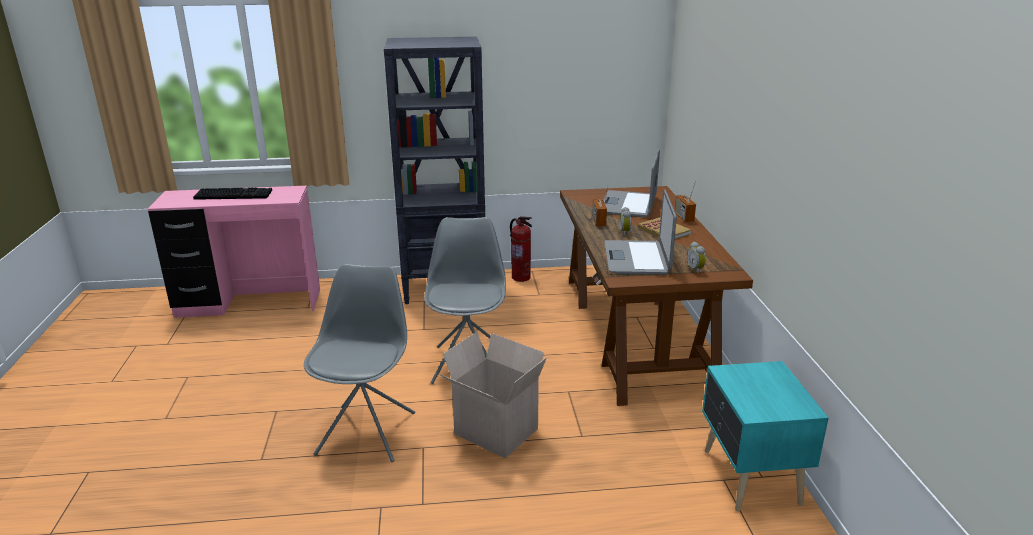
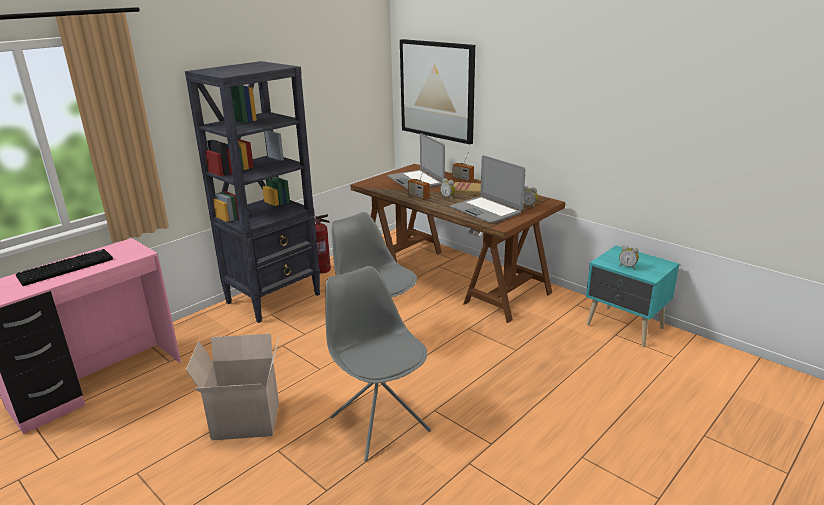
camera: 40 degrees left, 0 degrees up
cardboard box [439,332,547,458] -> cardboard box moved to [186,334,279,441]
none -> picture [400,39,475,144]
none -> alarm clock [619,245,639,270]

